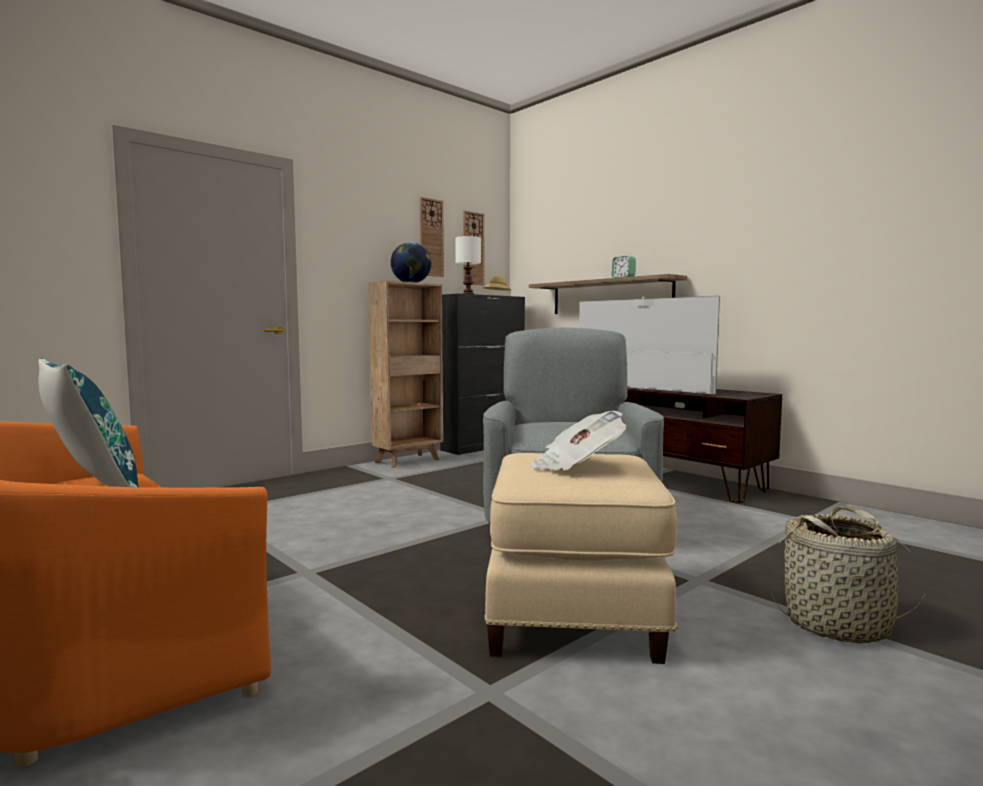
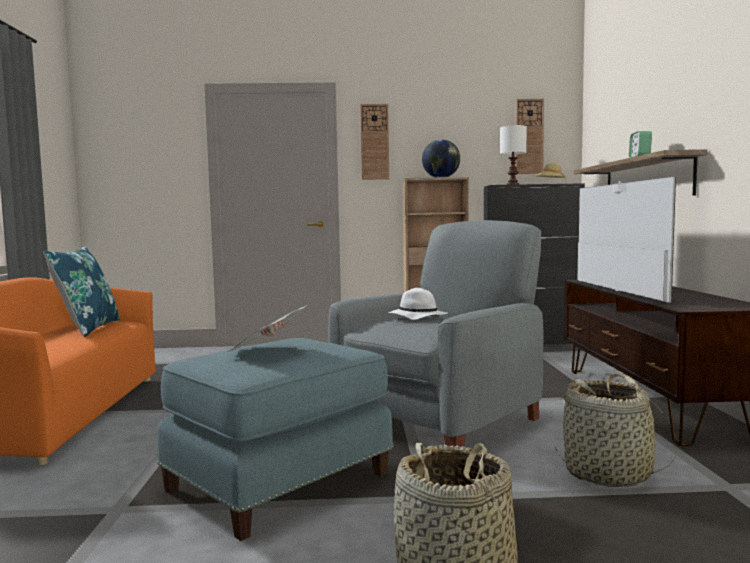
camera: 40 degrees right, 0 degrees up
wall clock [419,197,444,277] -> wall clock moved to [360,104,389,180]
beige ottoman [484,453,677,664] -> blue ottoman [158,338,393,541]
none -> white hat [388,288,447,320]
none -> basket [554,373,677,487]

